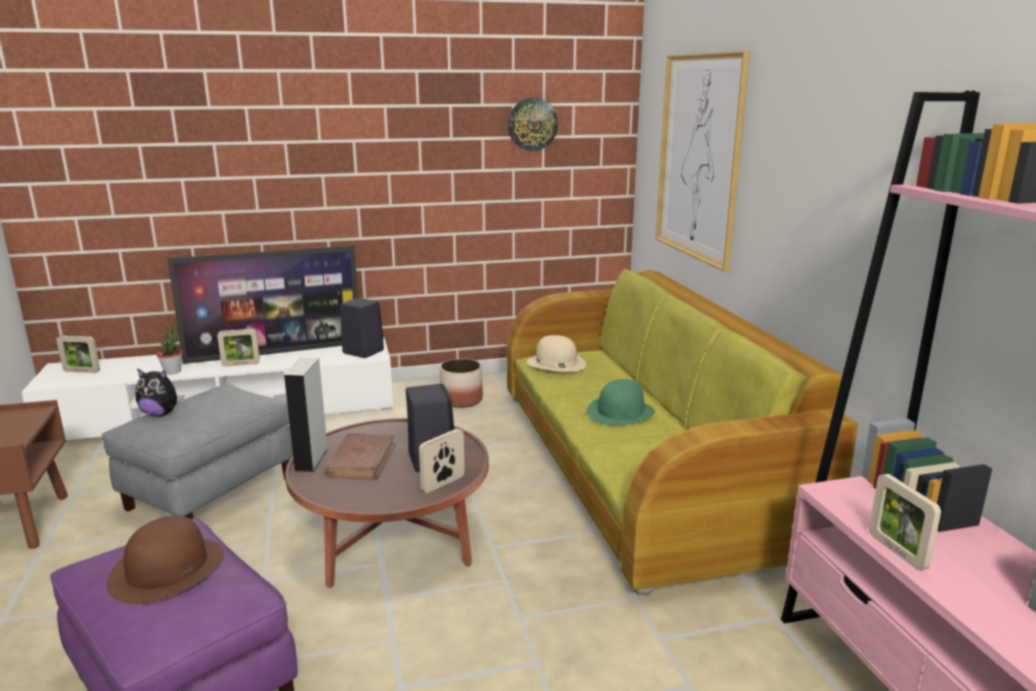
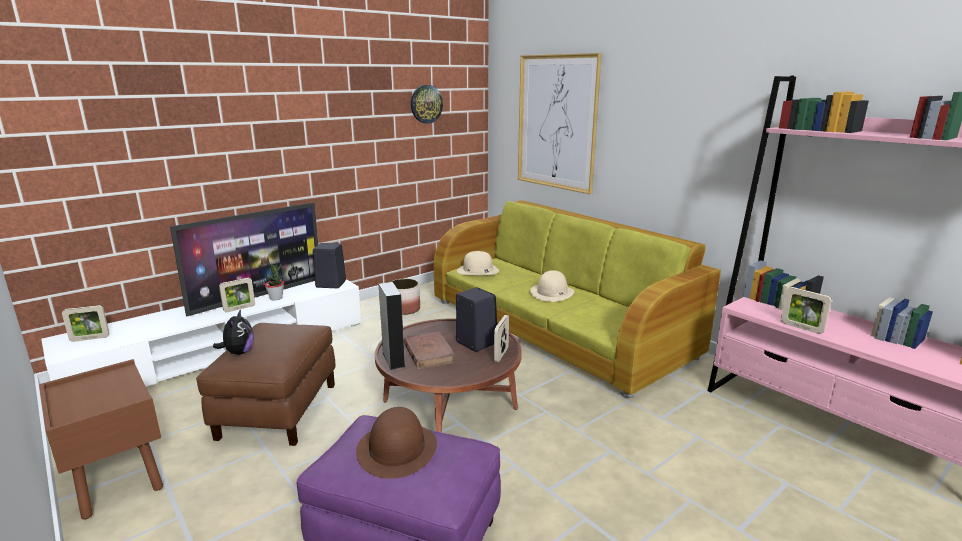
camera: 25 degrees left, 0 degrees up
grey ottoman [101,385,293,519] -> brown ottoman [196,323,335,446]
plush toy [135,368,185,417] -> plush toy turned 75 degrees counterclockwise [213,309,254,355]
potted plant [157,328,183,375] -> potted plant moved to [264,264,284,301]
green hat [587,379,655,426] -> beige hat [530,270,574,302]

